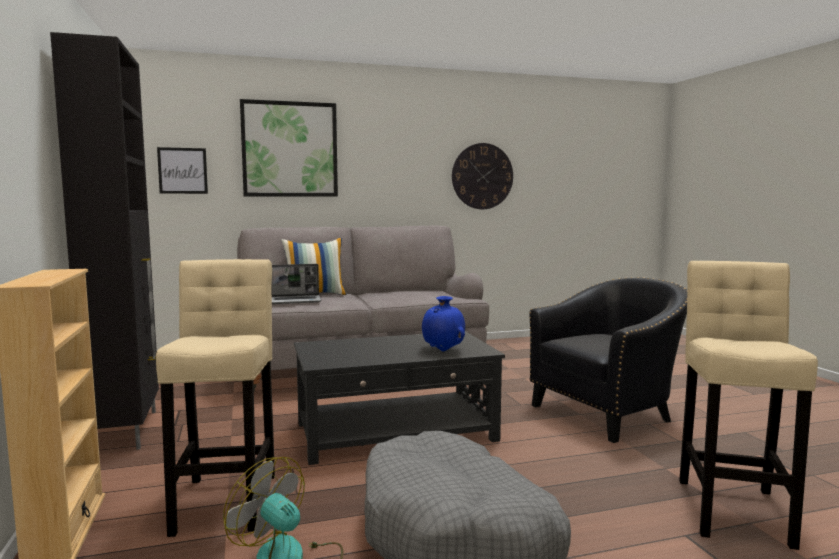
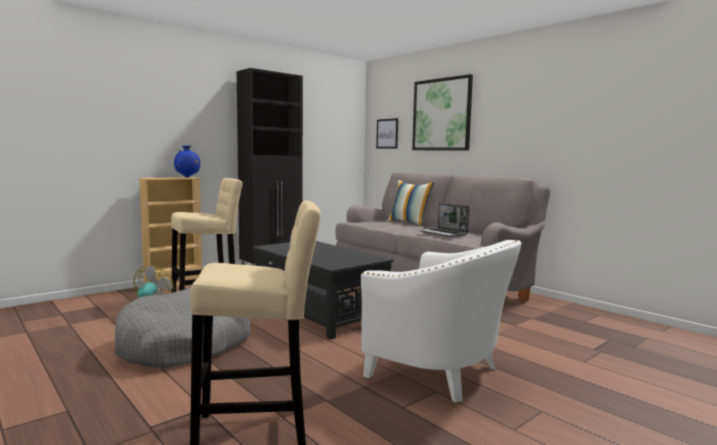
camera: 65 degrees right, 0 degrees up
laptop [272,264,321,304] -> laptop moved to [420,203,470,237]
blue vase [422,296,465,351] -> blue vase moved to [174,146,200,177]
wall clock [452,143,513,209] -> none
black armchair [529,277,687,443] -> white armchair [361,240,522,403]

